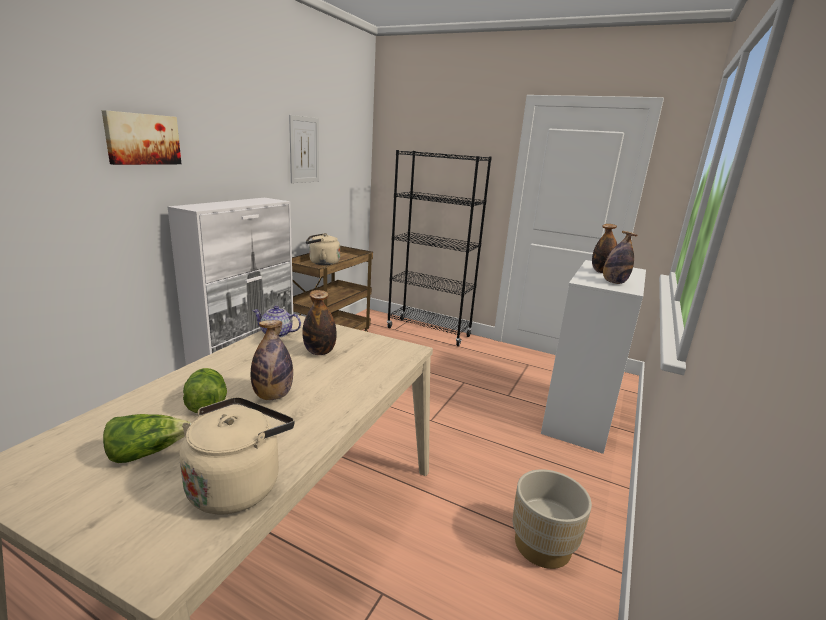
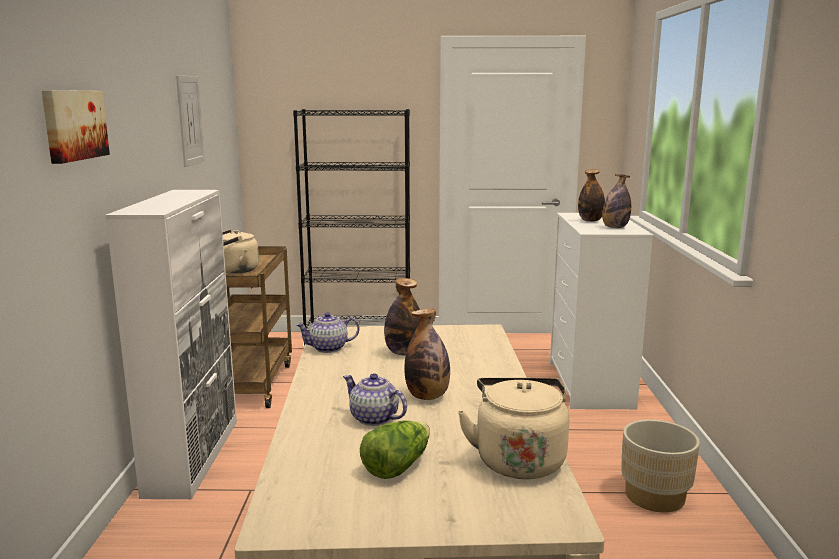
camera: 25 degrees left, 5 degrees down
lettuce [183,368,227,413] -> teapot [343,373,407,426]

